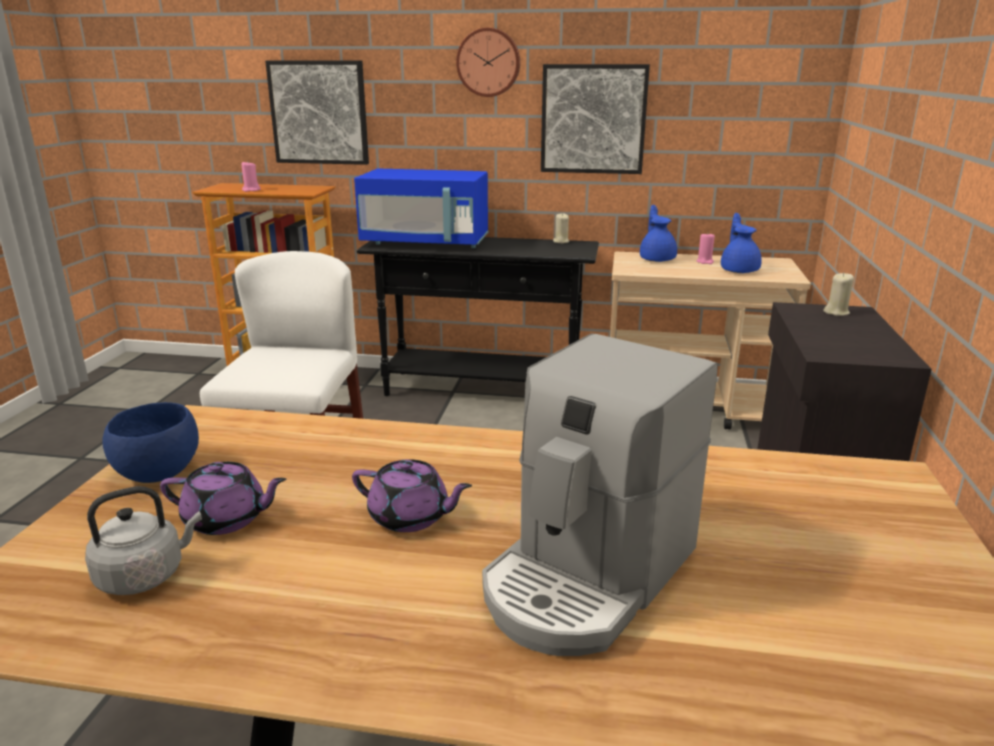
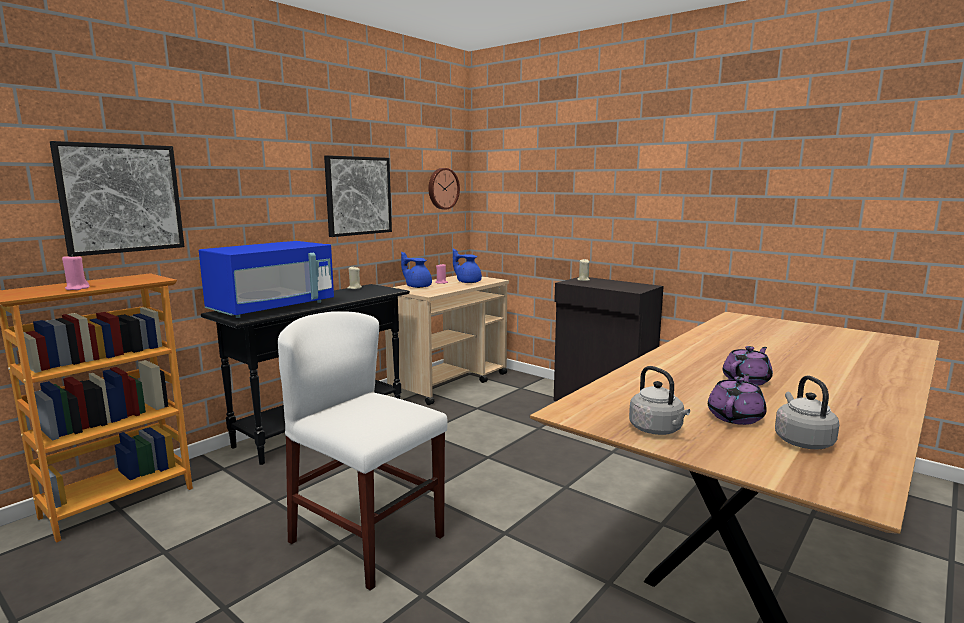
camera: 60 degrees left, 10 degrees down
blue bowl [102,402,199,483] -> grey kettle [629,366,690,435]
wall clock [456,28,520,97] -> wall clock moved to [428,168,460,210]
coffee machine [482,334,718,656] -> none

